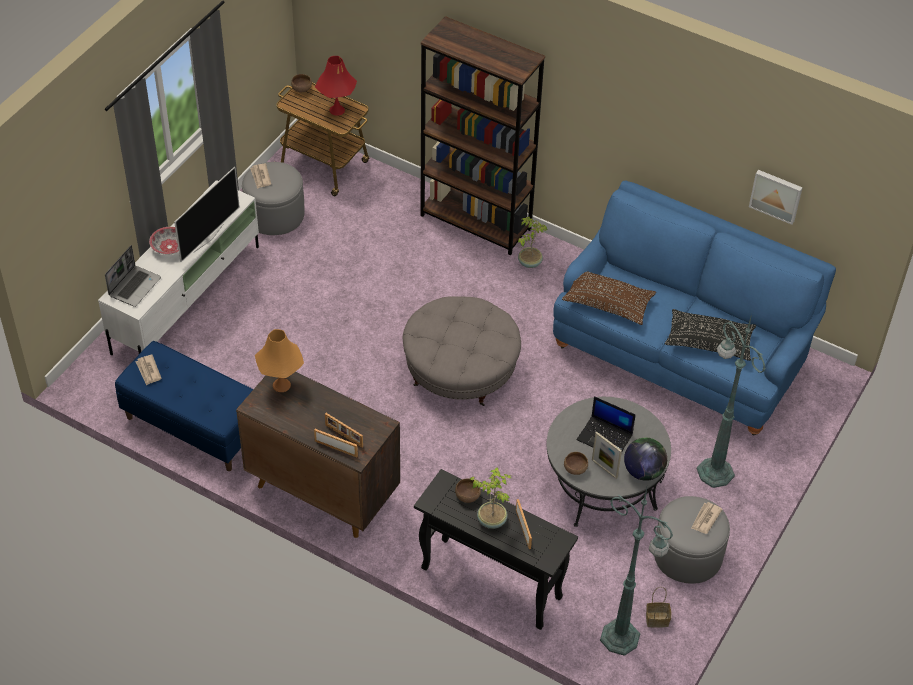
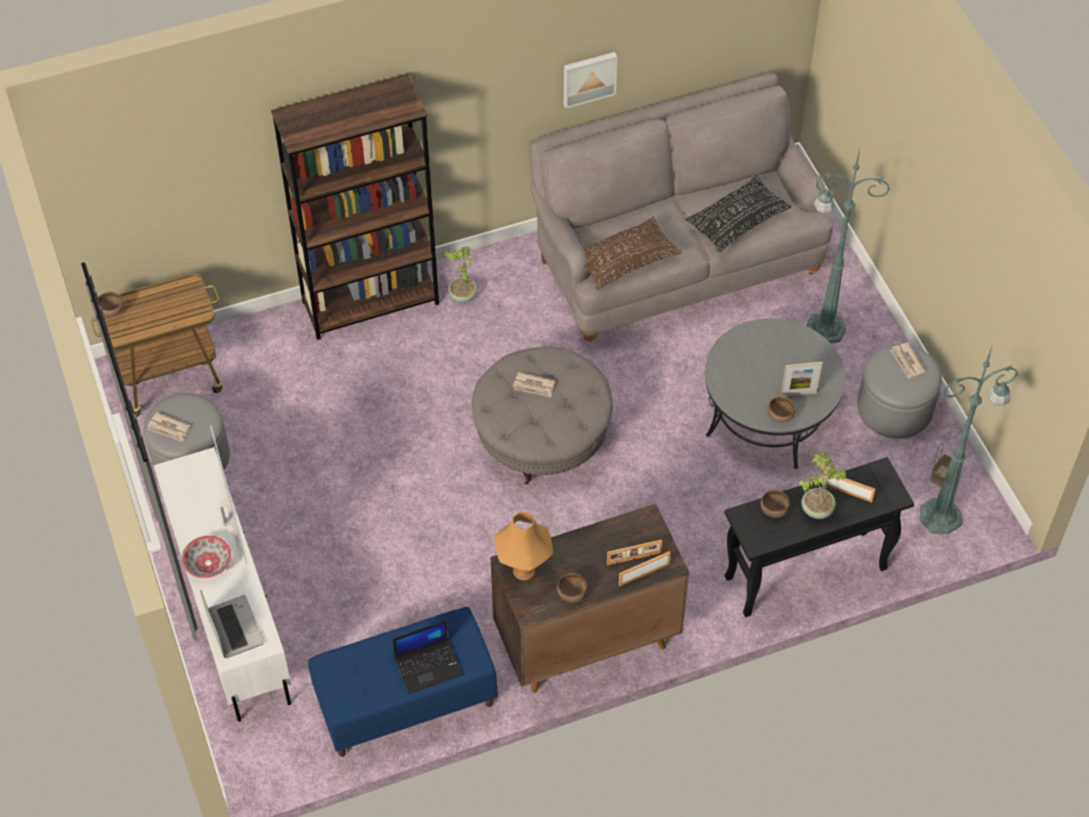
camera: 50 degrees left, 5 degrees up
newspaper [136,355,162,386] -> newspaper moved to [513,372,555,397]
red table lamp [315,56,357,116] -> none
blue sofa [553,180,836,435] -> grey sofa [529,73,833,341]
laptop [576,396,636,451] -> laptop moved to [393,620,463,694]
globe [624,438,667,481] -> none
picture [749,170,803,225] -> picture moved to [564,52,617,108]
none -> brown bowl [557,573,588,603]

